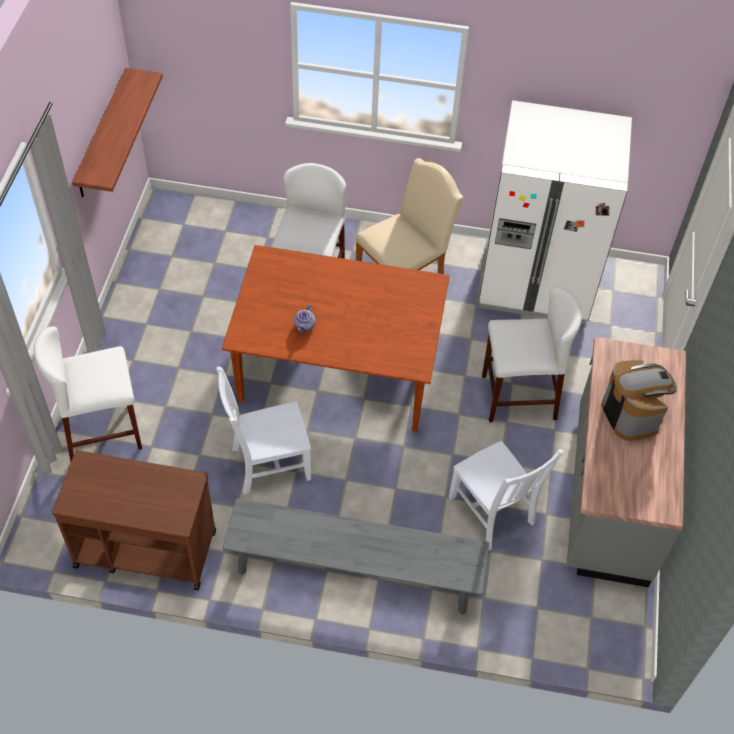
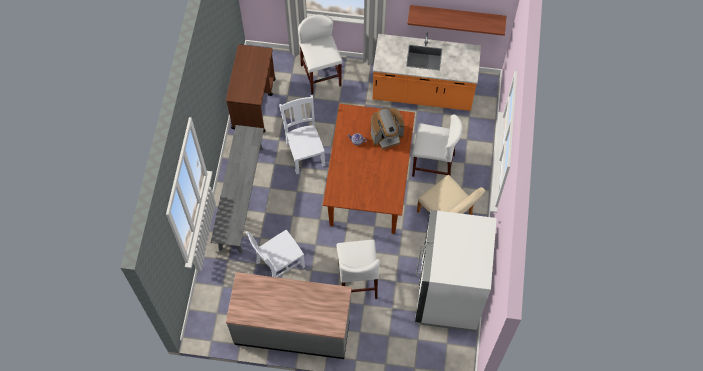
camera: 90 degrees right, 10 degrees up
coffee machine [601,360,677,441] -> coffee machine moved to [371,108,405,150]
none -> orange counter [373,33,481,111]

